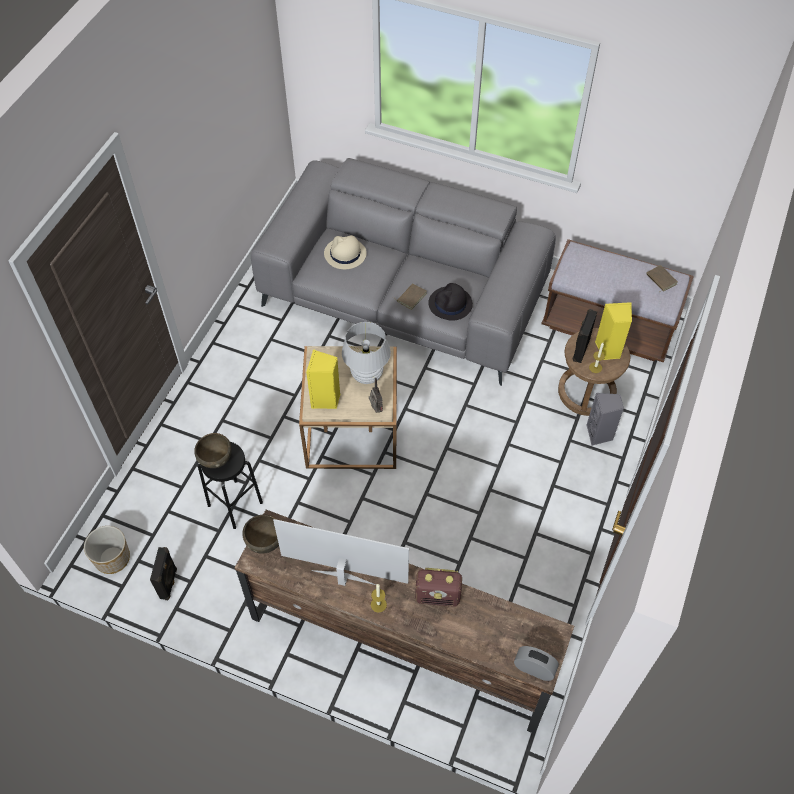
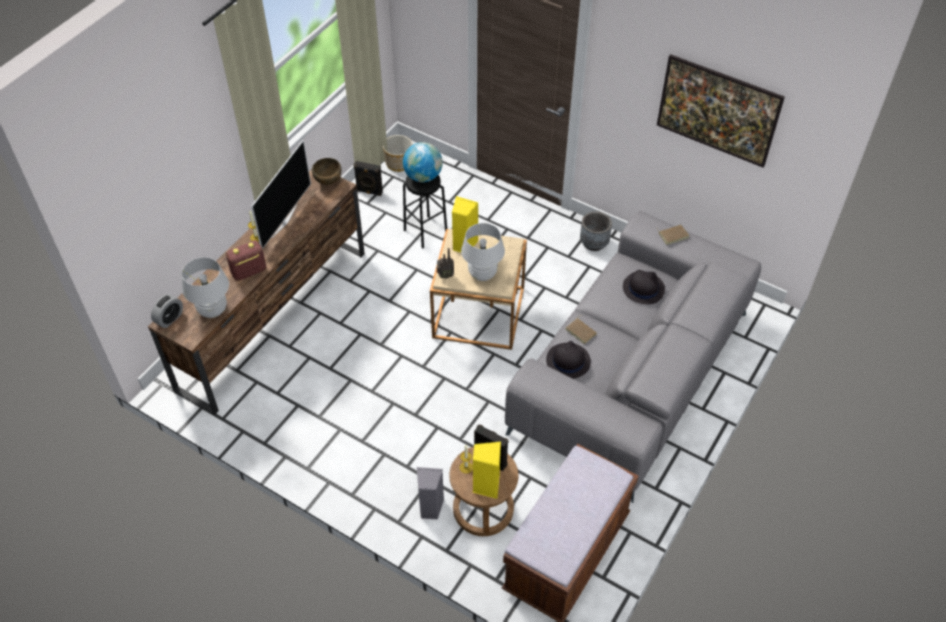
camera: 100 degrees right, 5 degrees down
brown bowl [194,433,232,468] -> globe [403,142,443,182]
beige hat [324,235,367,269] -> black hat [623,270,665,304]
radio [415,568,462,607] -> radio turned 45 degrees clockwise [226,240,267,281]
brown book [647,265,678,292] -> brown book moved to [657,225,689,245]
none -> white table lamp [182,257,229,318]
none -> grey planter [580,211,612,251]
none -> picture [657,54,785,168]

